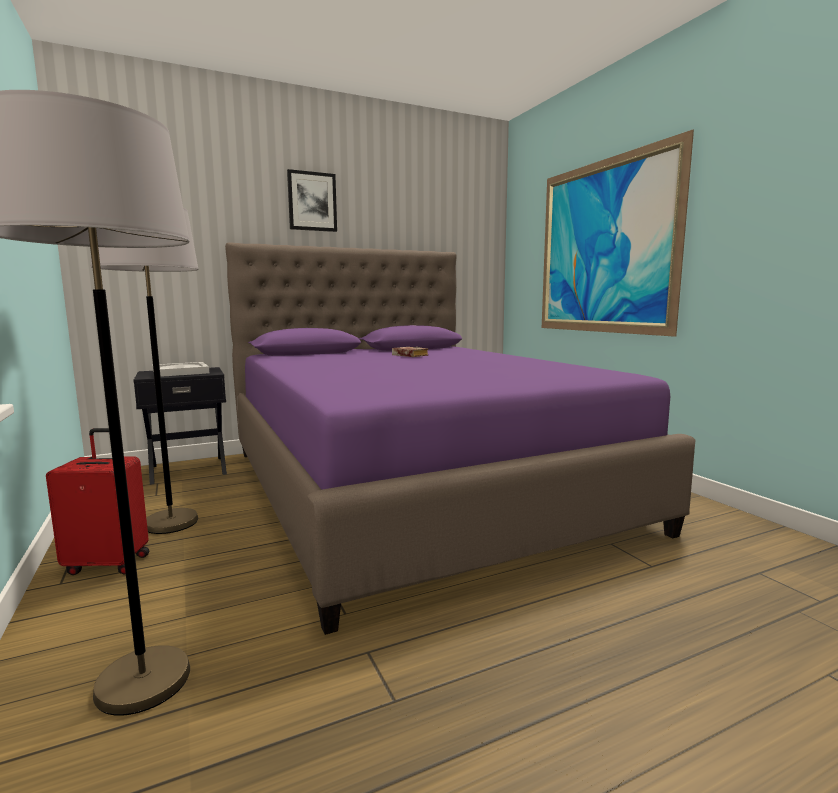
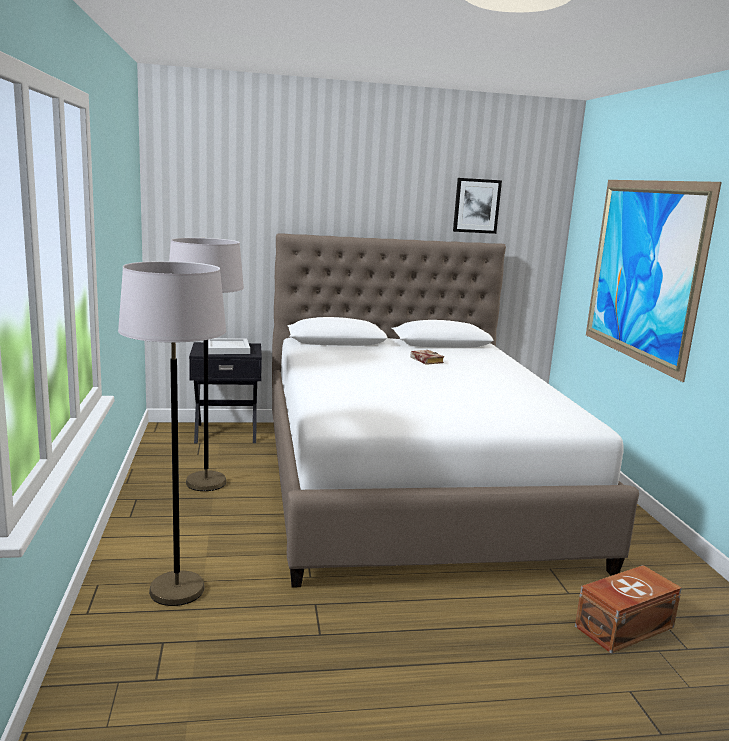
camera: 15 degrees right, 5 degrees up
red suitcase [46,428,149,575] -> none
purple bed [225,243,695,635] -> white bed [272,233,639,588]
picture [287,169,337,232] -> picture moved to [453,178,502,234]
none -> brown storage box [575,565,682,653]

